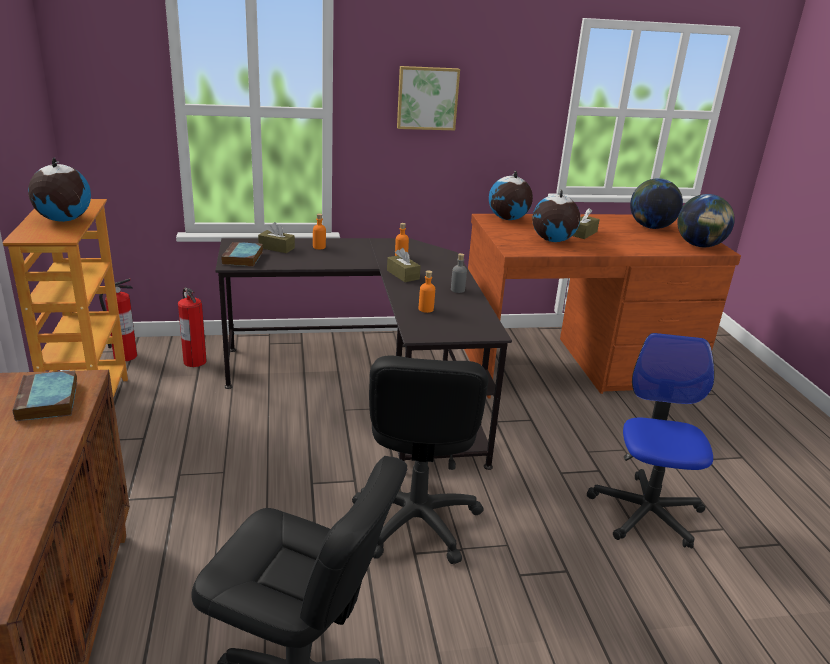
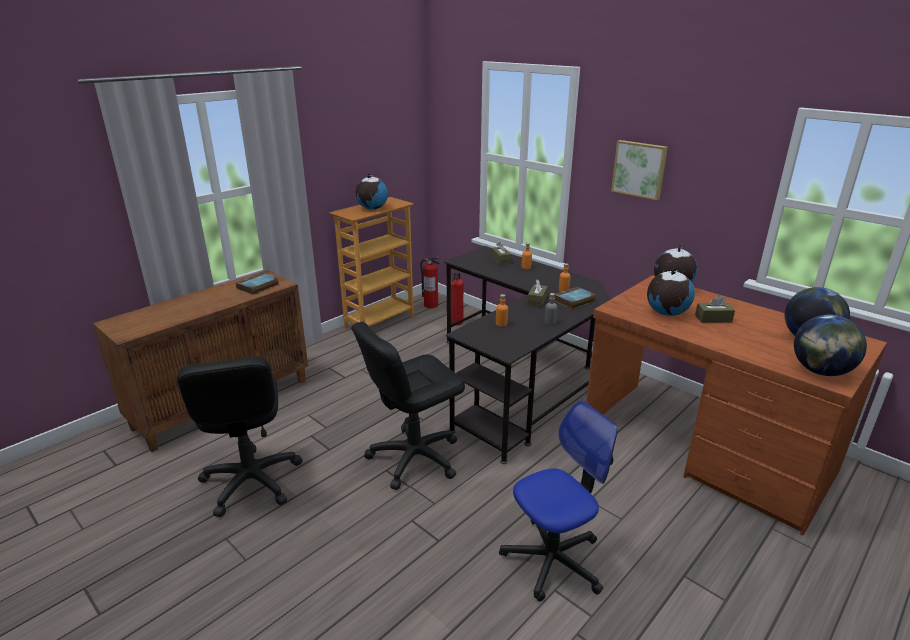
camera: 55 degrees right, 0 degrees up
book [221,242,263,267] -> book moved to [554,287,595,309]

